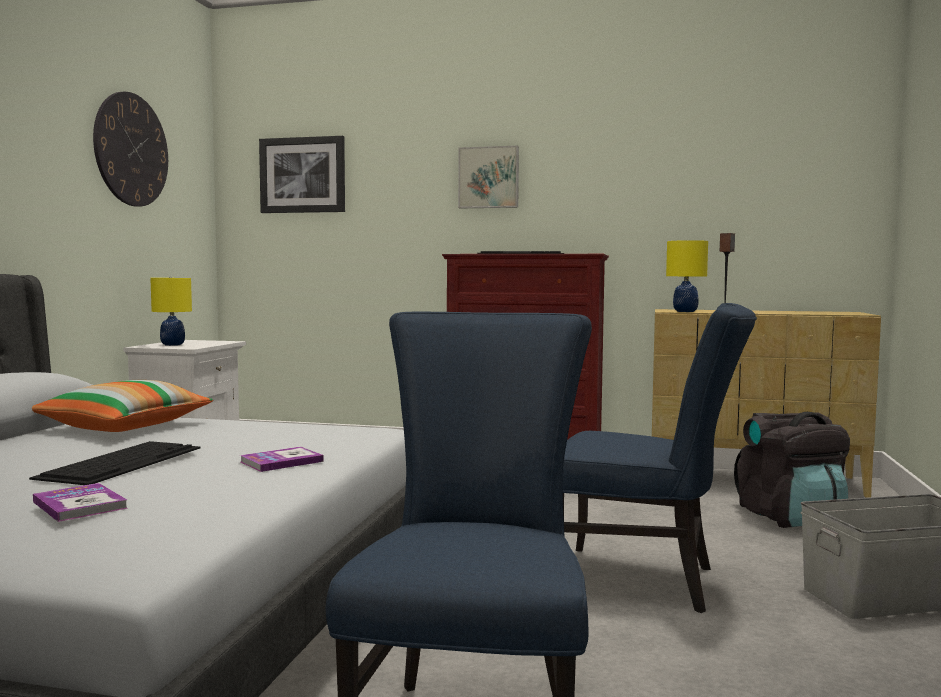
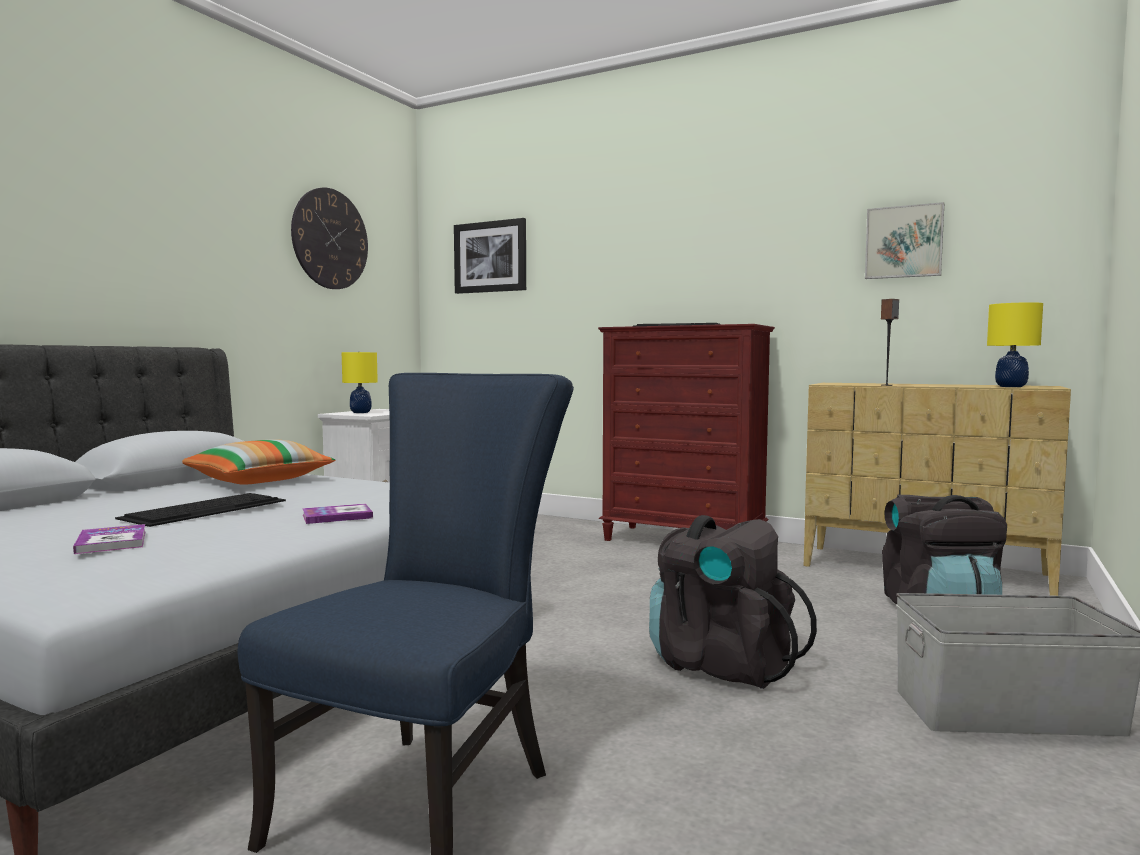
camera: 15 degrees right, 0 degrees up
picture [458,146,519,208] -> picture moved to [865,202,944,279]
blue chair [563,303,757,613] -> black backpack [649,515,817,689]
yellow table lamp [666,240,708,312] -> yellow table lamp moved to [987,302,1043,387]

